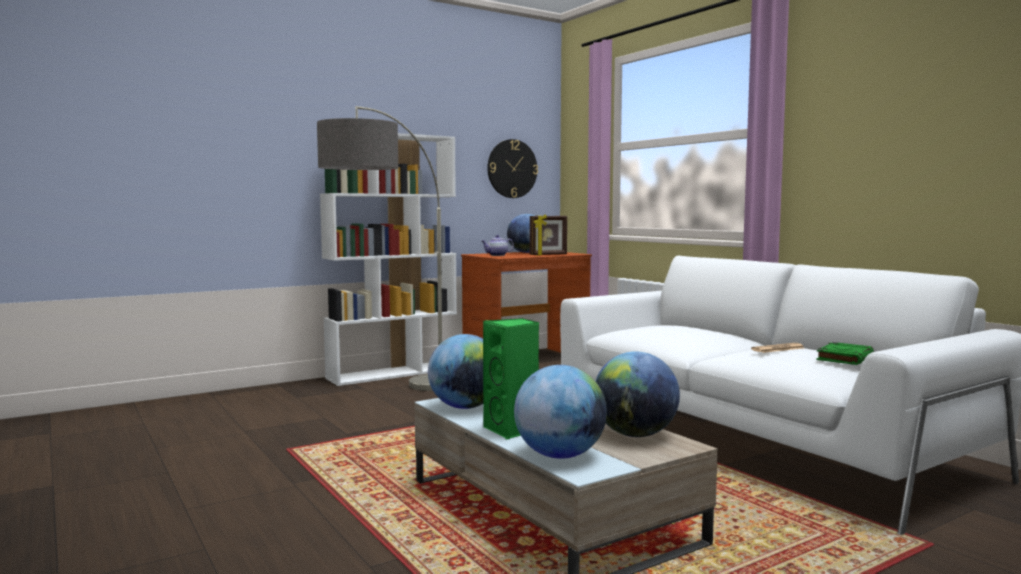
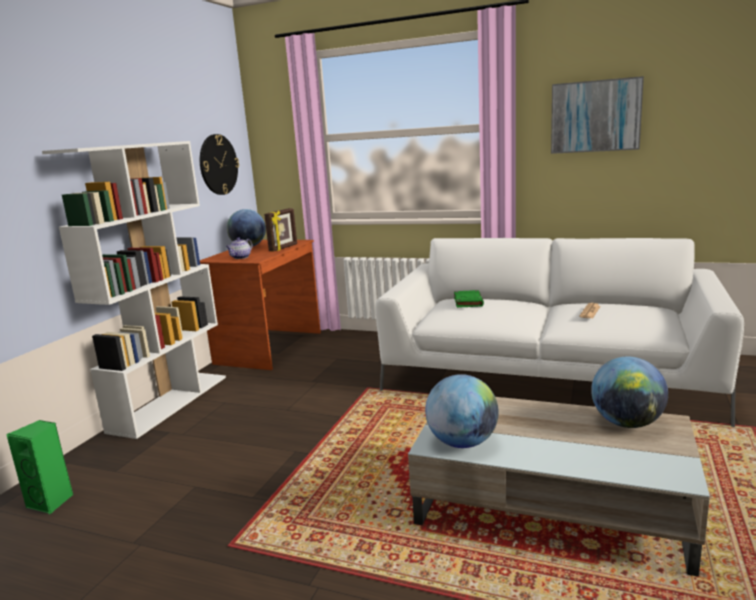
camera: 35 degrees left, 10 degrees up
floor lamp [317,106,442,391] -> none
green speaker [483,318,539,439] -> green speaker moved to [6,420,73,515]
globe [514,365,607,459] -> none
green book [816,342,874,365] -> green book moved to [454,290,484,308]
none -> picture [551,76,644,154]

